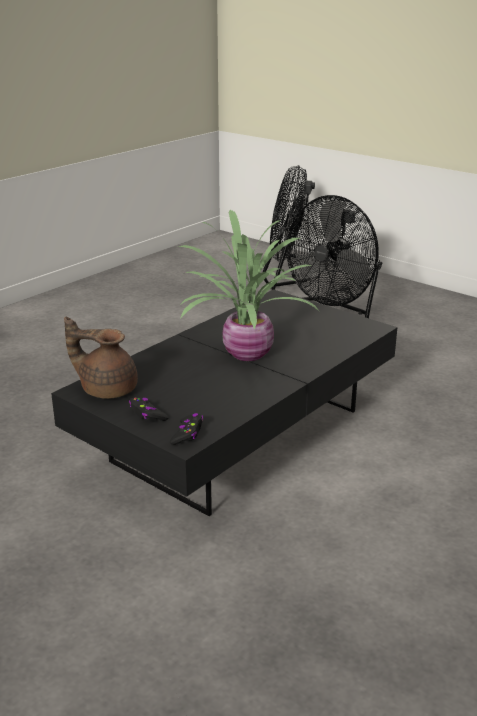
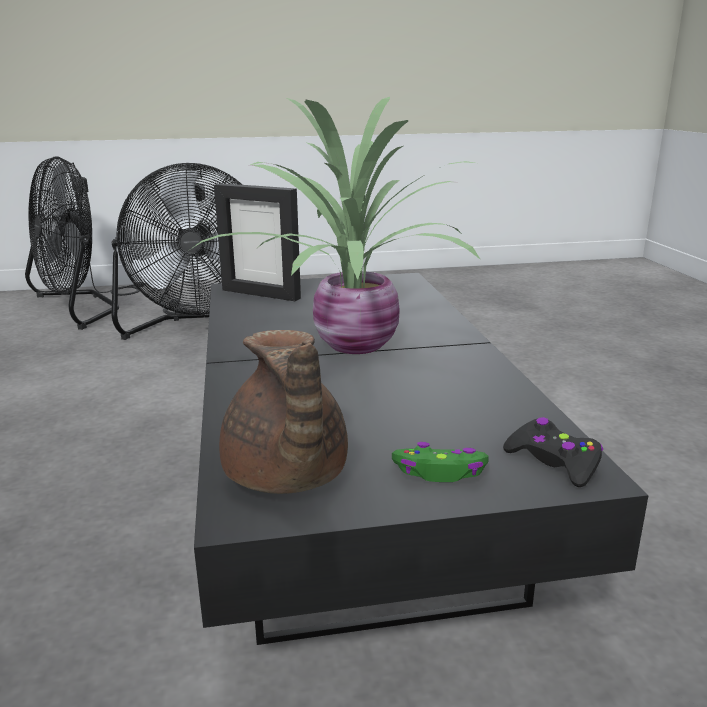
camera: 50 degrees left, 5 degrees down
brown teapot [64,317,138,399] -> brown teapot turned 75 degrees counterclockwise [219,330,348,494]
black game controller [129,397,169,421] -> green game controller [392,442,489,482]
none -> picture frame [214,183,301,301]

